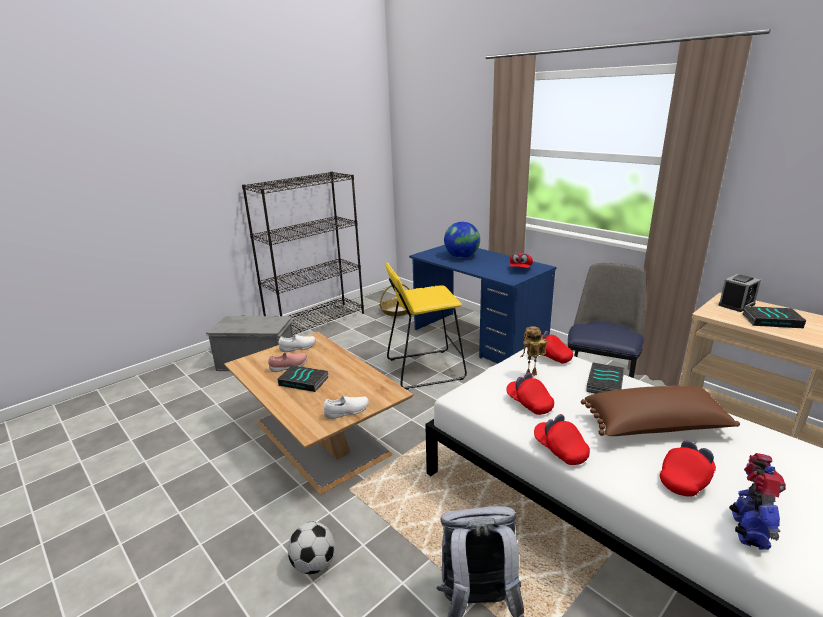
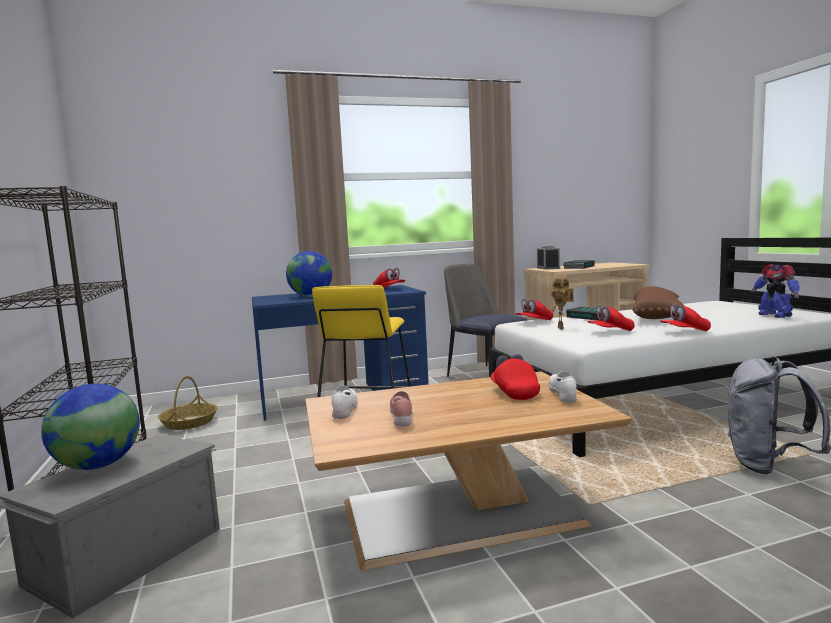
camera: 65 degrees left, 15 degrees down
book [278,365,329,392] -> none
football [288,522,335,574] -> none
red cap [660,440,716,497] -> red cap moved to [491,354,540,400]
toy robot [729,453,786,550] -> toy robot turned 150 degrees counterclockwise [751,264,800,318]
none -> globe [41,384,140,470]

